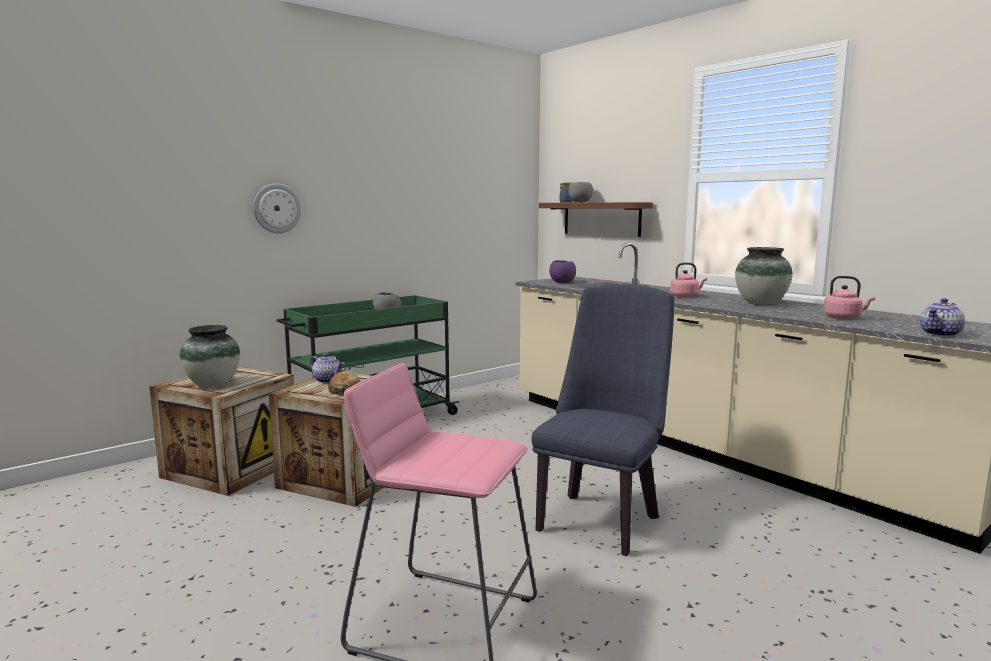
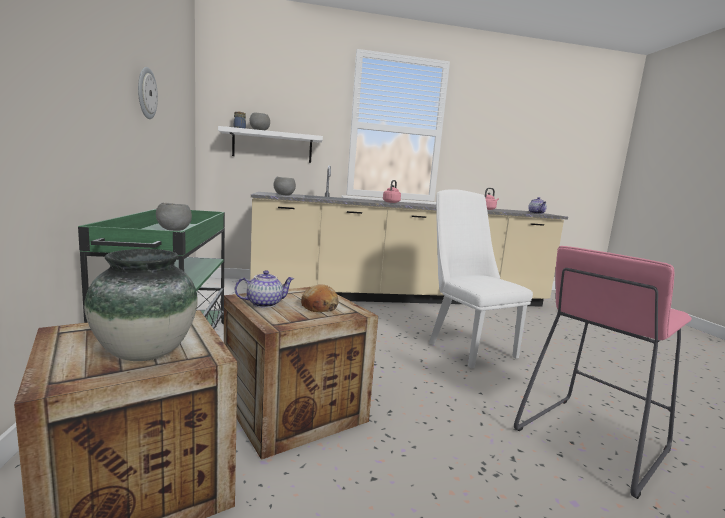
camera: 60 degrees left, 0 degrees up
wall clock [253,183,302,233] -> wall clock moved to [138,67,158,119]
blue chair [532,284,674,556] -> white chair [429,189,533,368]
brown shelf [539,202,653,237] -> white shelf [218,126,323,163]
purple bowl [549,260,576,283] -> grey bowl [274,177,296,195]
vase [735,247,793,305] -> none

